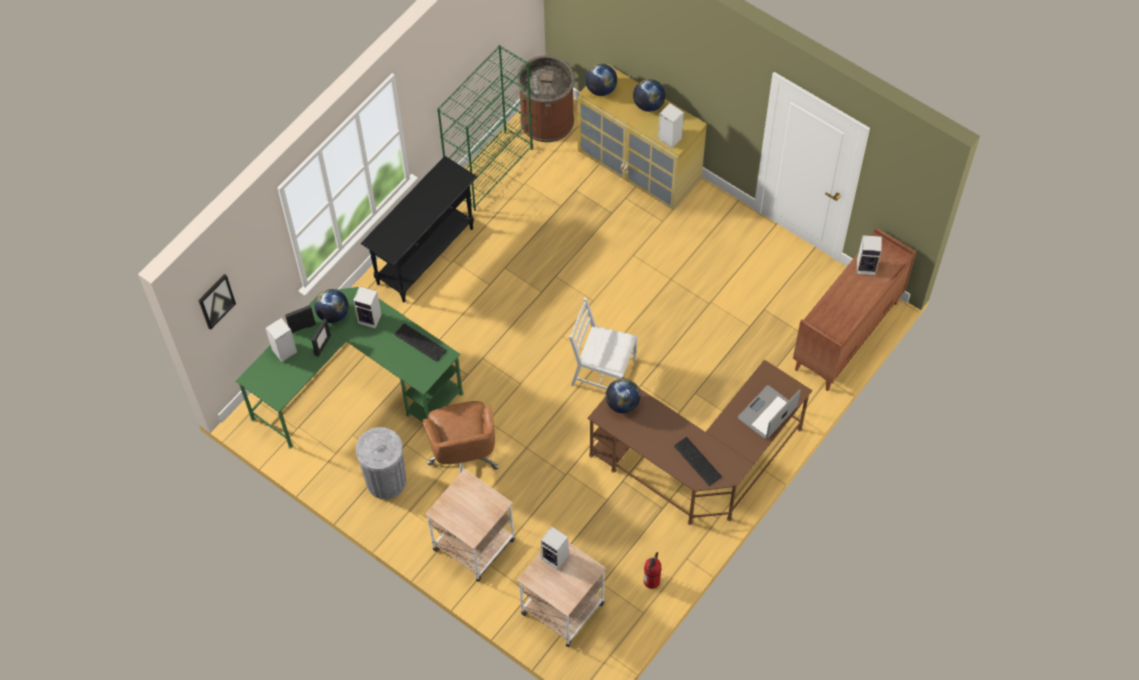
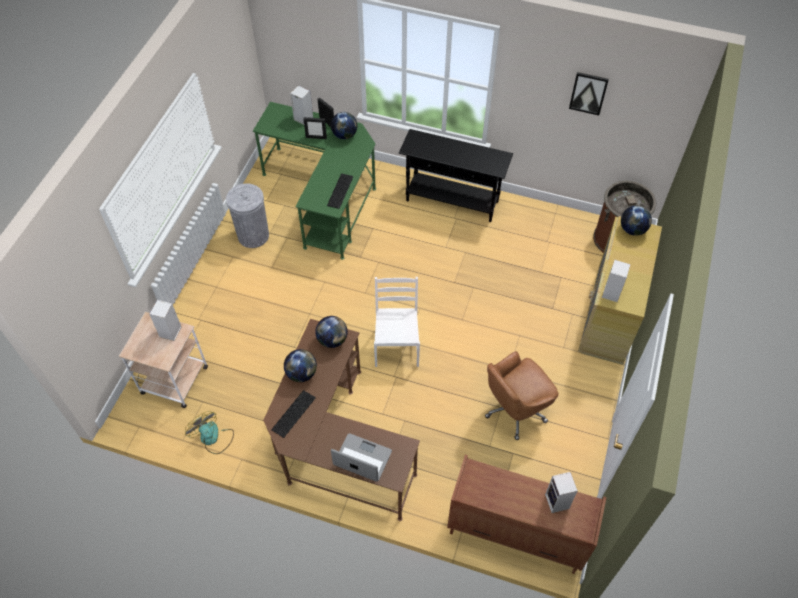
camera: 70 degrees right, 5 degrees down
picture [198,274,236,330] -> picture moved to [569,72,609,115]
speaker [353,287,382,329] -> none
brown office chair [423,401,499,474] -> brown office chair moved to [485,351,559,440]
beige cart [425,469,515,582] -> none
green bookcase [437,45,533,211] -> none
globe [633,79,665,112] -> globe moved to [284,349,317,382]
fire extinguisher [644,552,661,589] -> fan [185,411,234,454]

